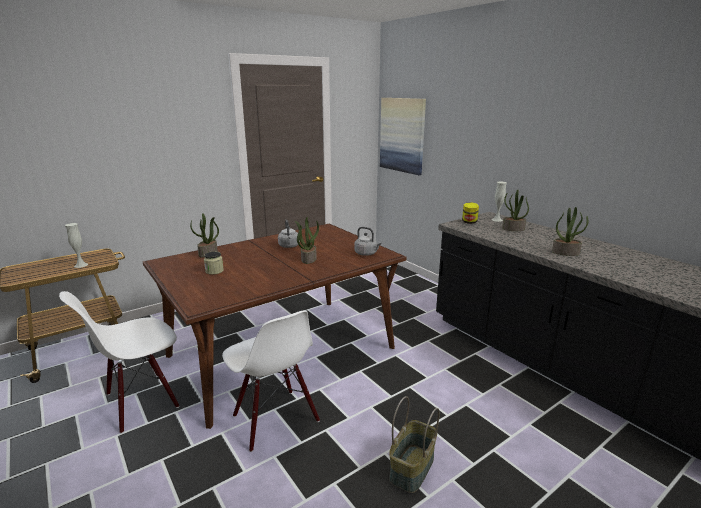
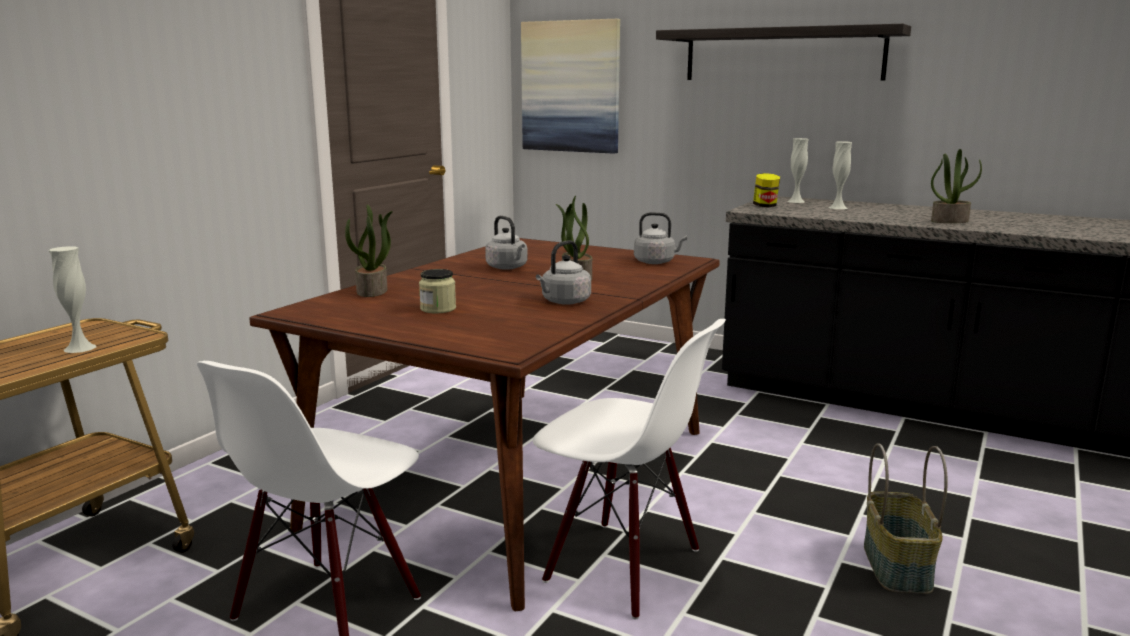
camera: 25 degrees left, 5 degrees down
potted plant [502,190,529,231] -> white vase [828,141,852,209]
none -> grey kettle [536,240,591,305]
none -> shelf [656,24,911,81]

